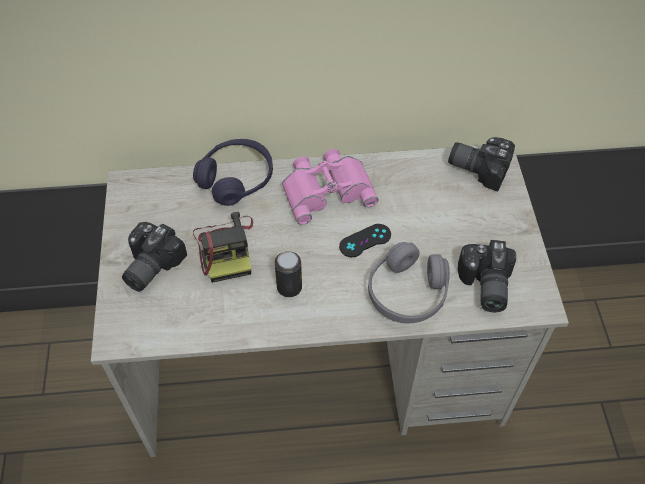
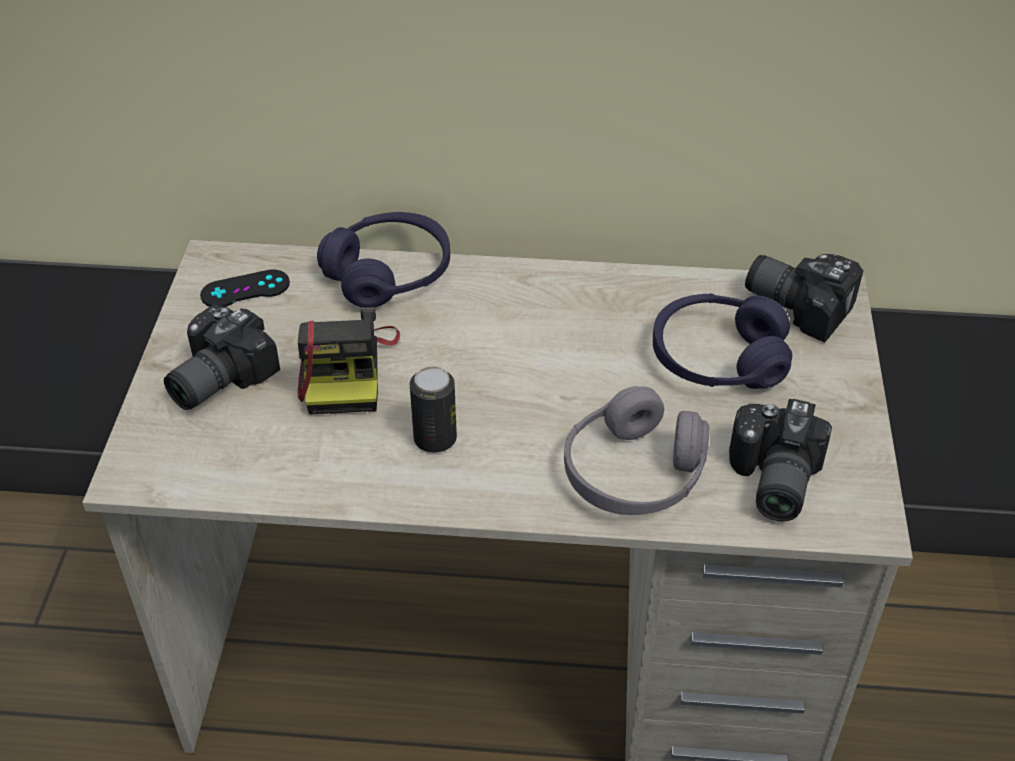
camera: 10 degrees right, 10 degrees down
pink binoculars [282,149,378,225] -> none
black game controller [339,224,391,257] -> black game controller moved to [200,269,290,307]
none -> purple headphones [653,293,792,389]

